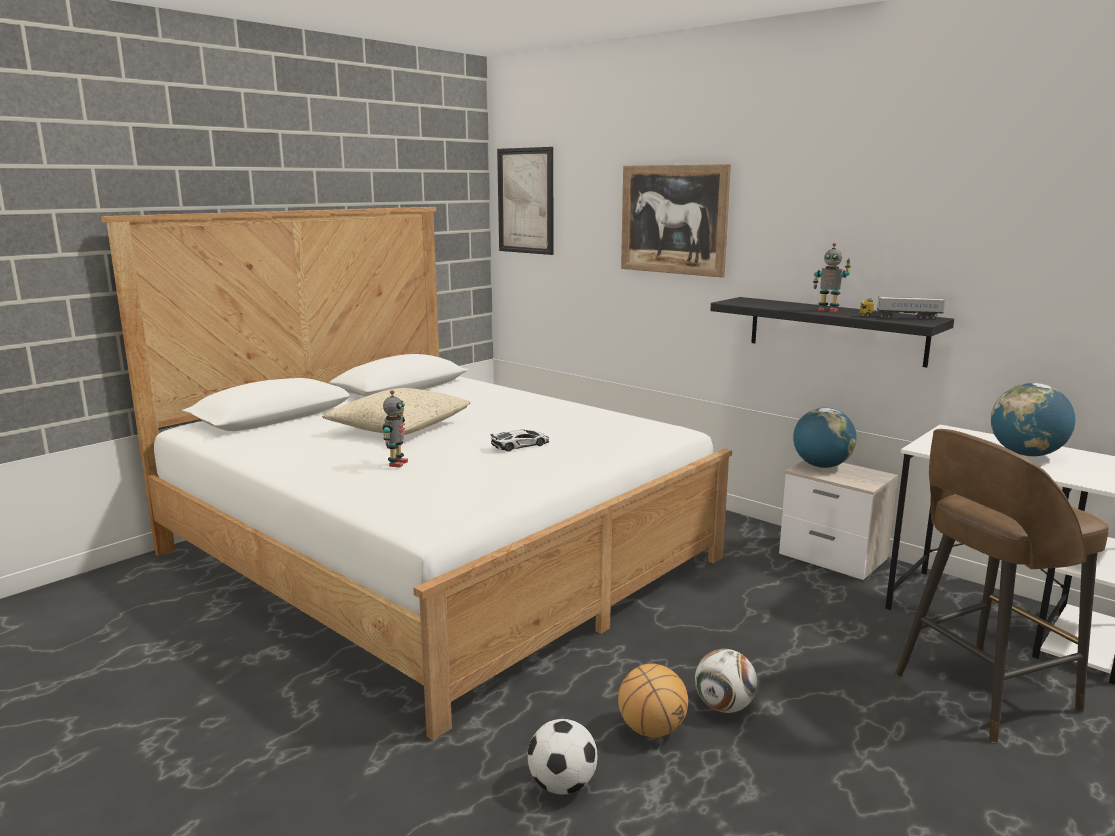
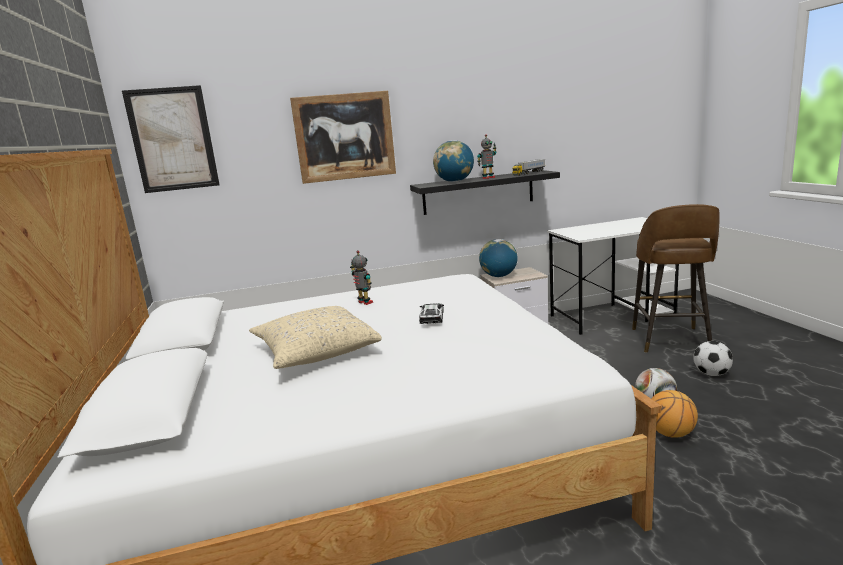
camera: 55 degrees left, 0 degrees up
toy robot [383,390,408,468] -> toy robot moved to [350,250,373,305]
football [528,719,597,794] -> football moved to [693,341,733,376]
globe [991,383,1075,457] -> globe moved to [433,140,474,182]

